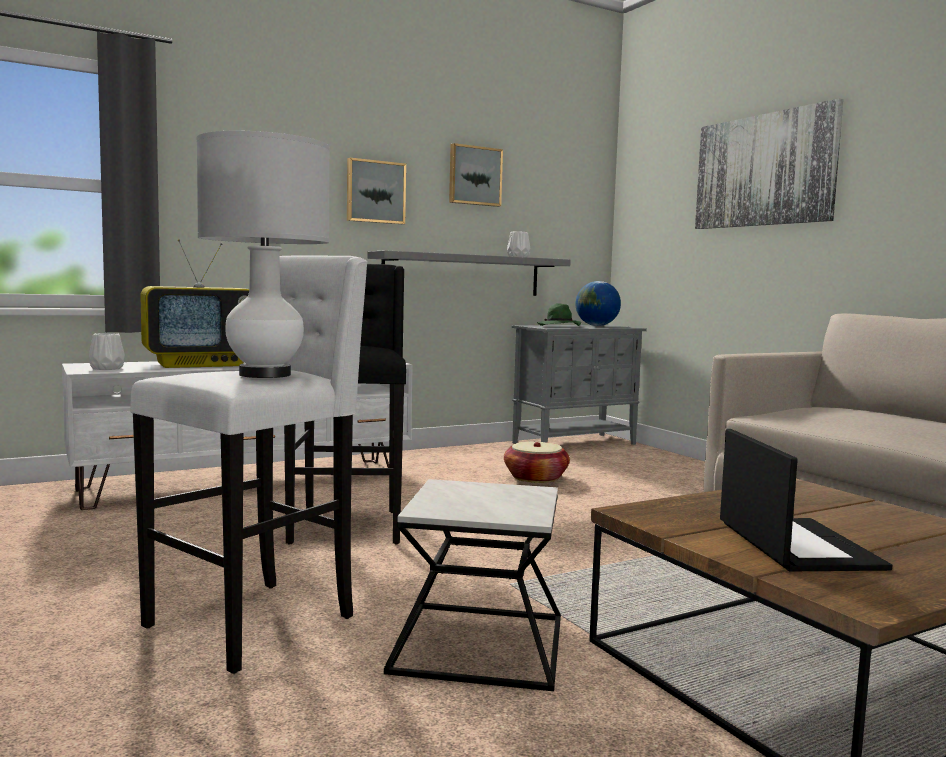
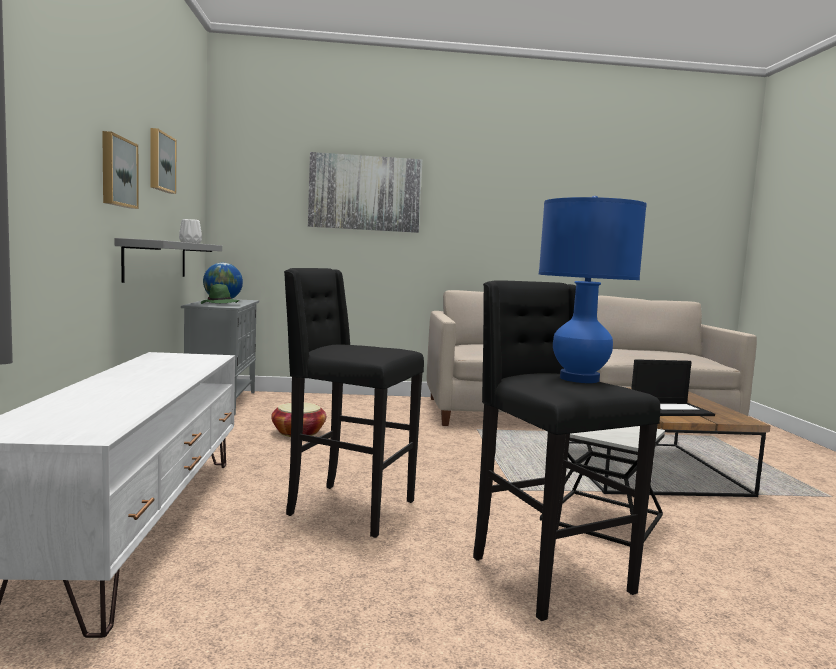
camera: 65 degrees left, 0 degrees up
white vase [89,333,125,370] -> none
white stool [130,256,368,674] -> black stool [473,280,660,621]
television [140,239,249,368] -> none
white table lamp [197,131,330,378] -> blue table lamp [539,196,647,383]
laptop [720,429,892,571] -> laptop turned 150 degrees clockwise [631,359,715,416]

